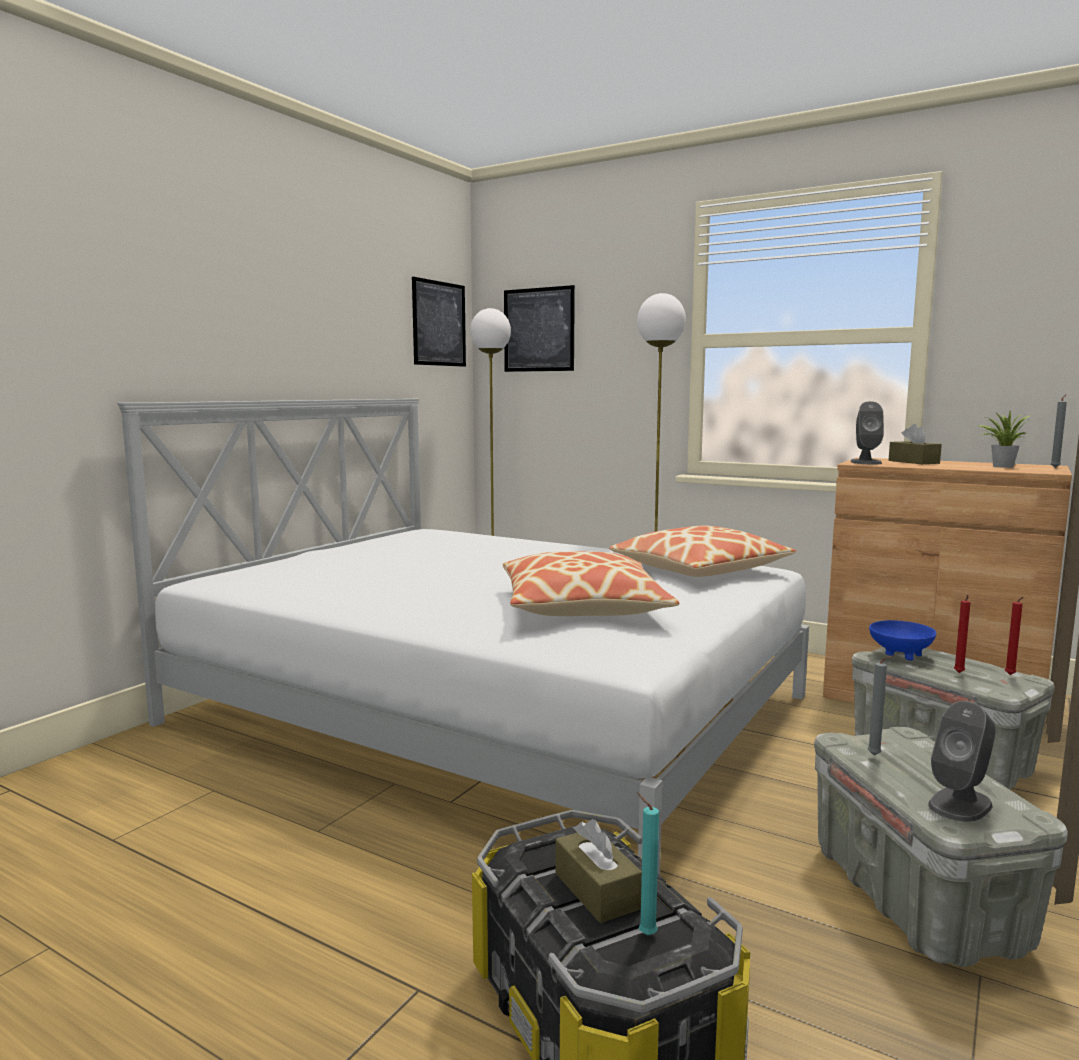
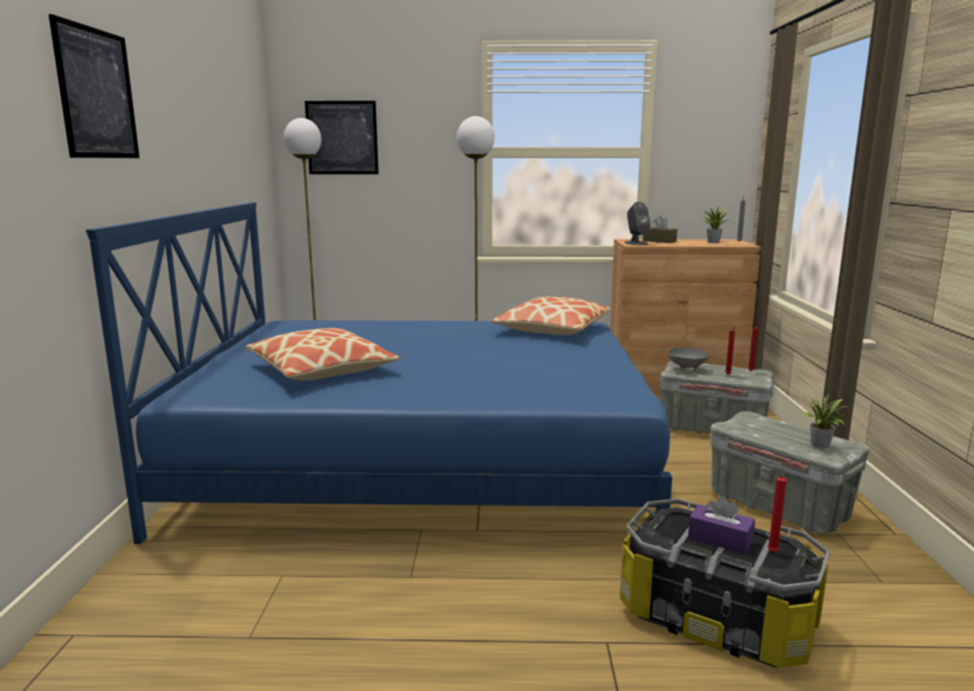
camera: 30 degrees left, 5 degrees up
white bed [117,399,809,875] -> blue bed [86,202,672,544]
picture [412,277,466,367] -> picture moved to [49,14,140,158]
pillow [503,551,679,616] -> pillow moved to [246,328,400,381]
brown tissue box [555,819,642,923] -> purple tissue box [688,496,755,555]
turquoise candle [637,792,659,935] -> red candle [767,470,786,552]
grey candle [867,655,894,755] -> none
blue bowl [869,620,936,660] -> grey bowl [668,347,710,372]
grey speaker [928,701,996,822] -> potted plant [797,395,845,448]

